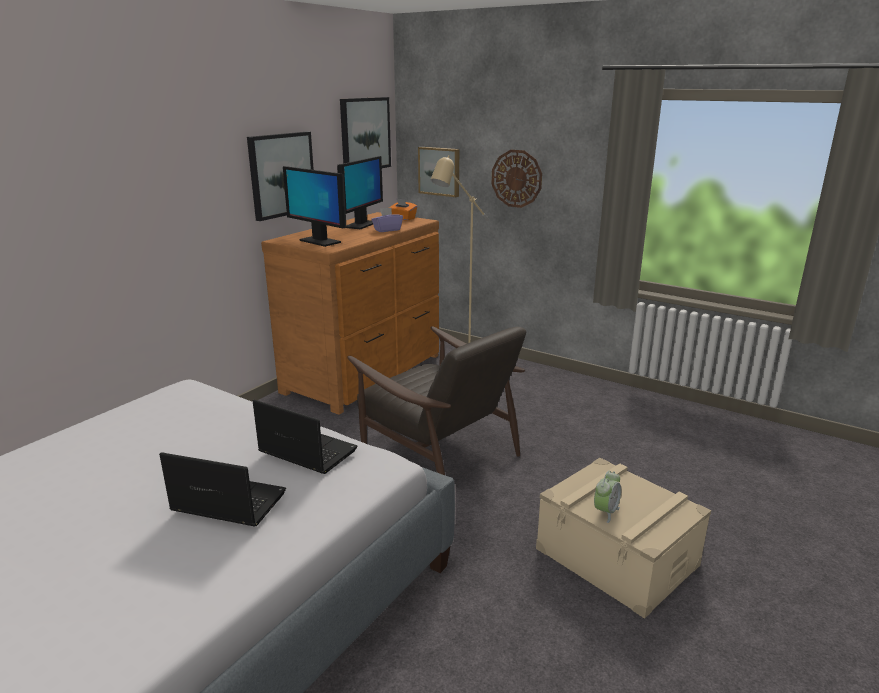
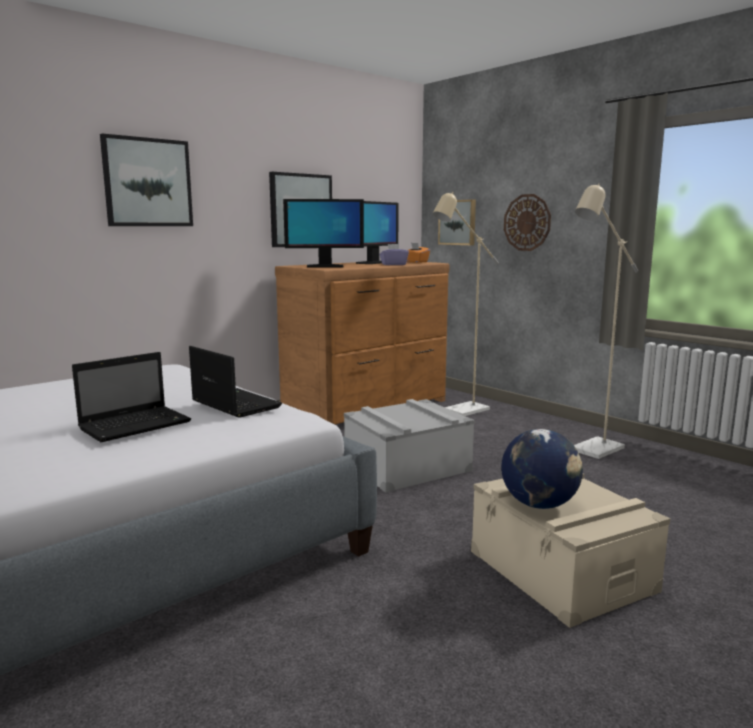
camera: 15 degrees right, 10 degrees down
laptop [159,452,286,527] -> laptop turned 105 degrees clockwise [72,352,191,442]
monitor [283,166,346,247] -> monitor turned 60 degrees counterclockwise [283,199,364,268]
picture [340,97,391,168] -> picture moved to [100,133,193,226]
brown armchair [347,326,526,475] -> grey storage box [344,399,475,493]
alarm clock [594,471,621,523] -> globe [502,429,583,509]
none -> beige floor lamp [574,183,638,459]

